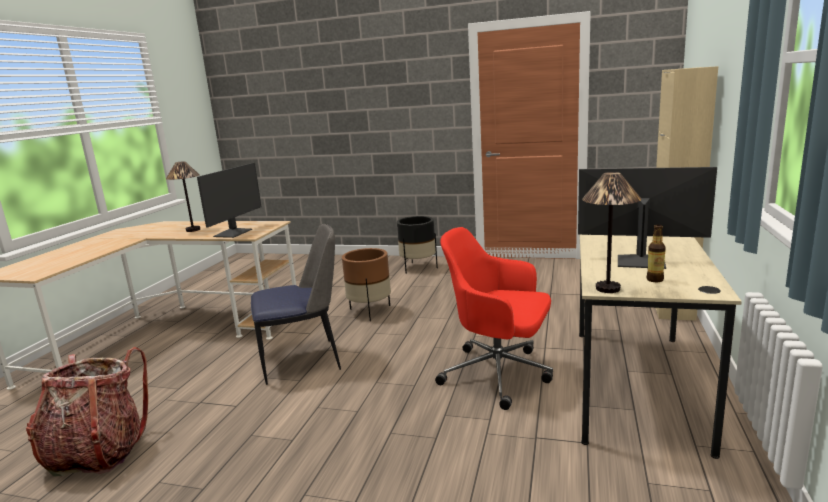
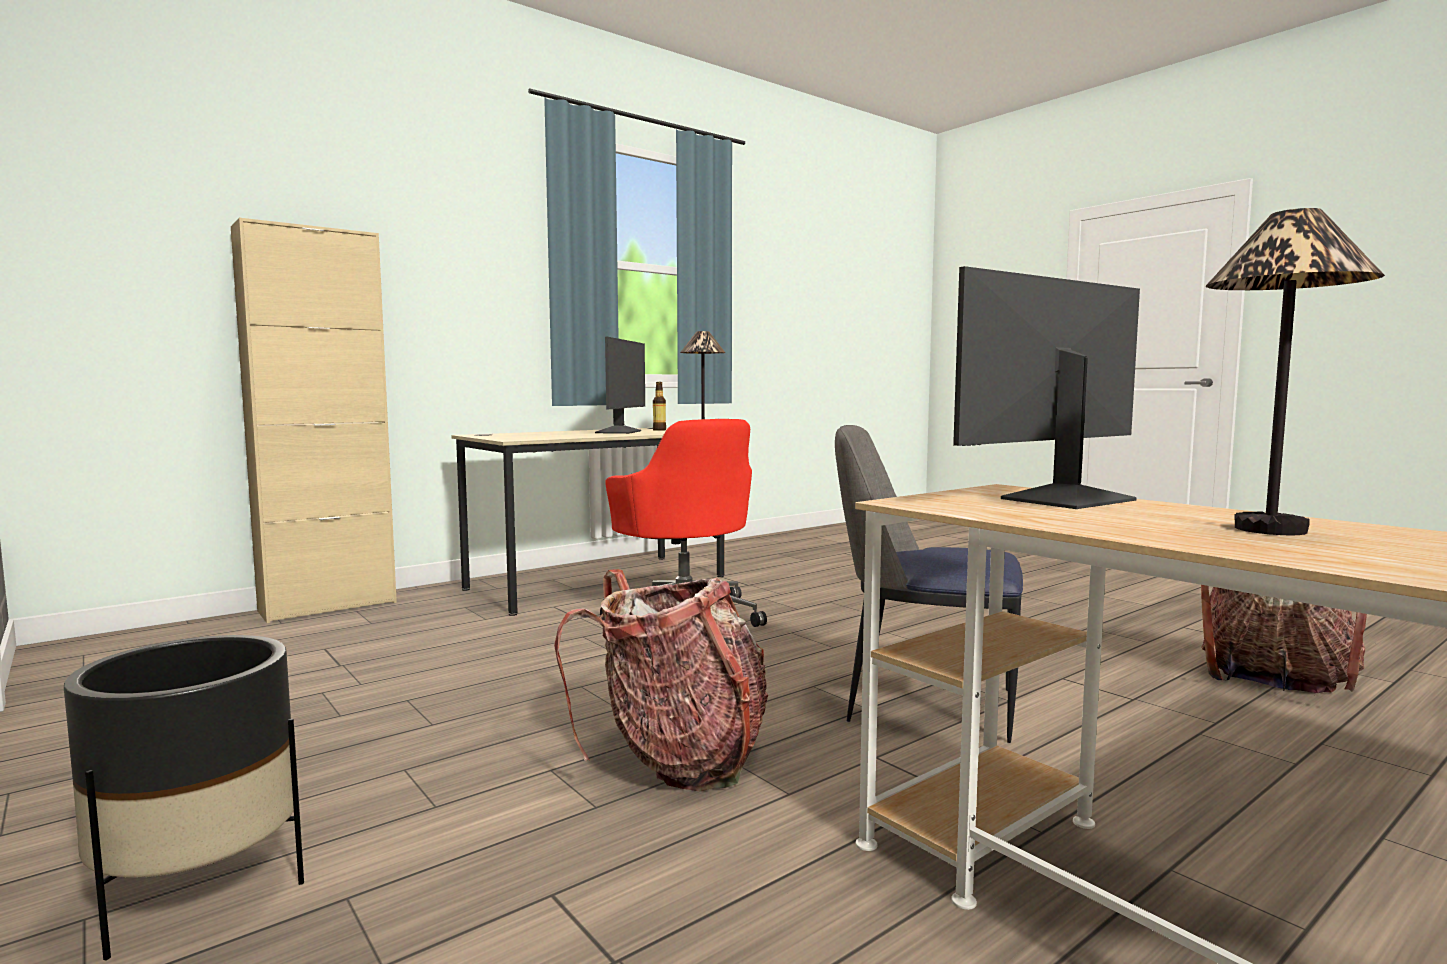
camera: 145 degrees left, 10 degrees down
brown planter [342,248,391,322] -> backpack [554,569,768,792]
monitor [578,167,717,269] -> monitor turned 135 degrees counterclockwise [595,337,645,434]

